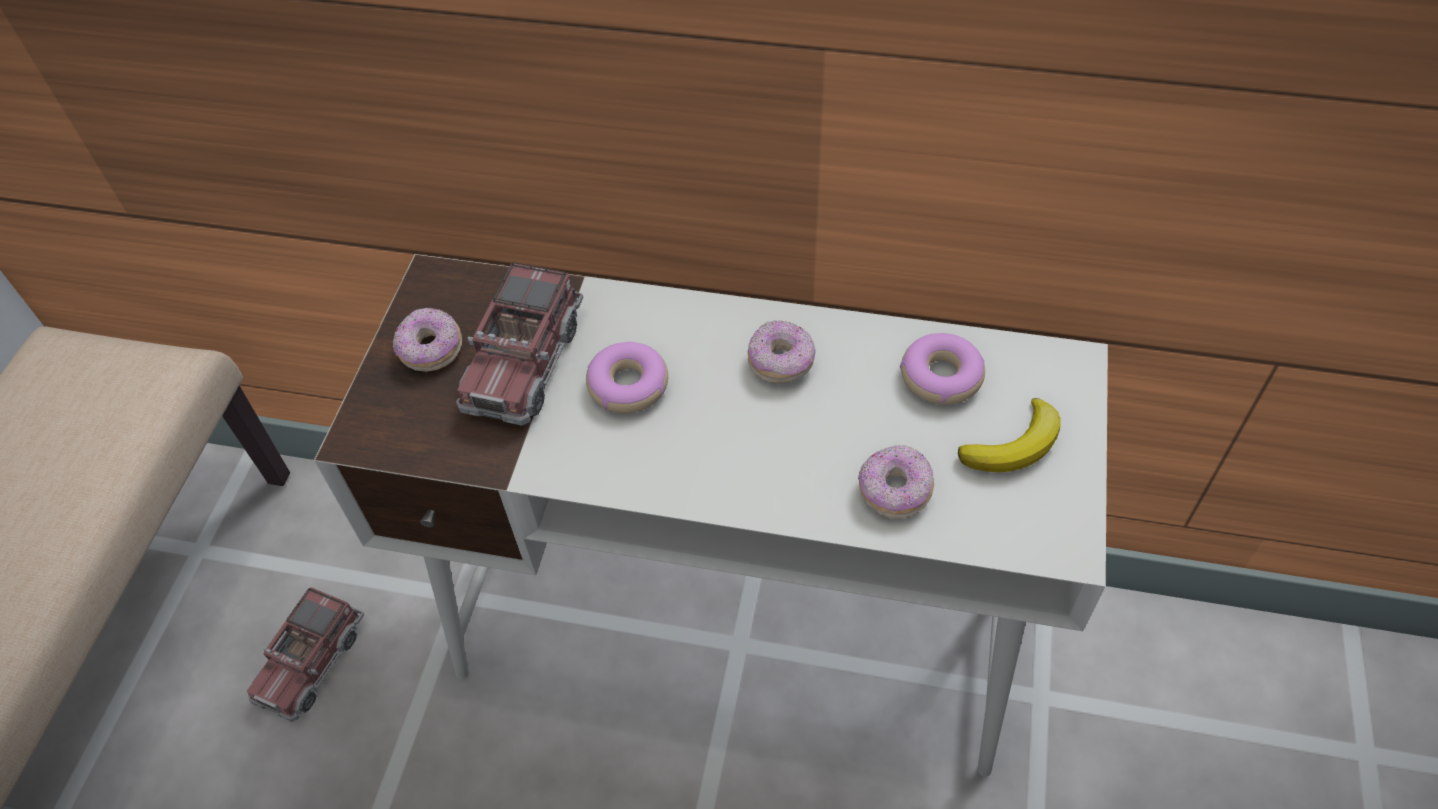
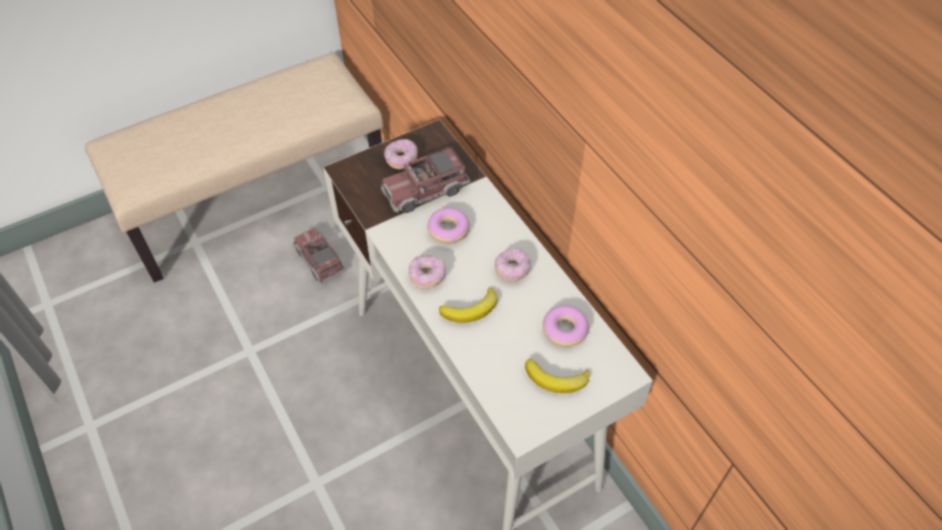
camera: 45 degrees right, 0 degrees up
toy truck [246,587,364,722] -> toy truck turned 75 degrees clockwise [293,228,346,284]
donut [858,445,934,519] -> donut moved to [409,255,446,289]
none -> banana [439,288,498,323]

